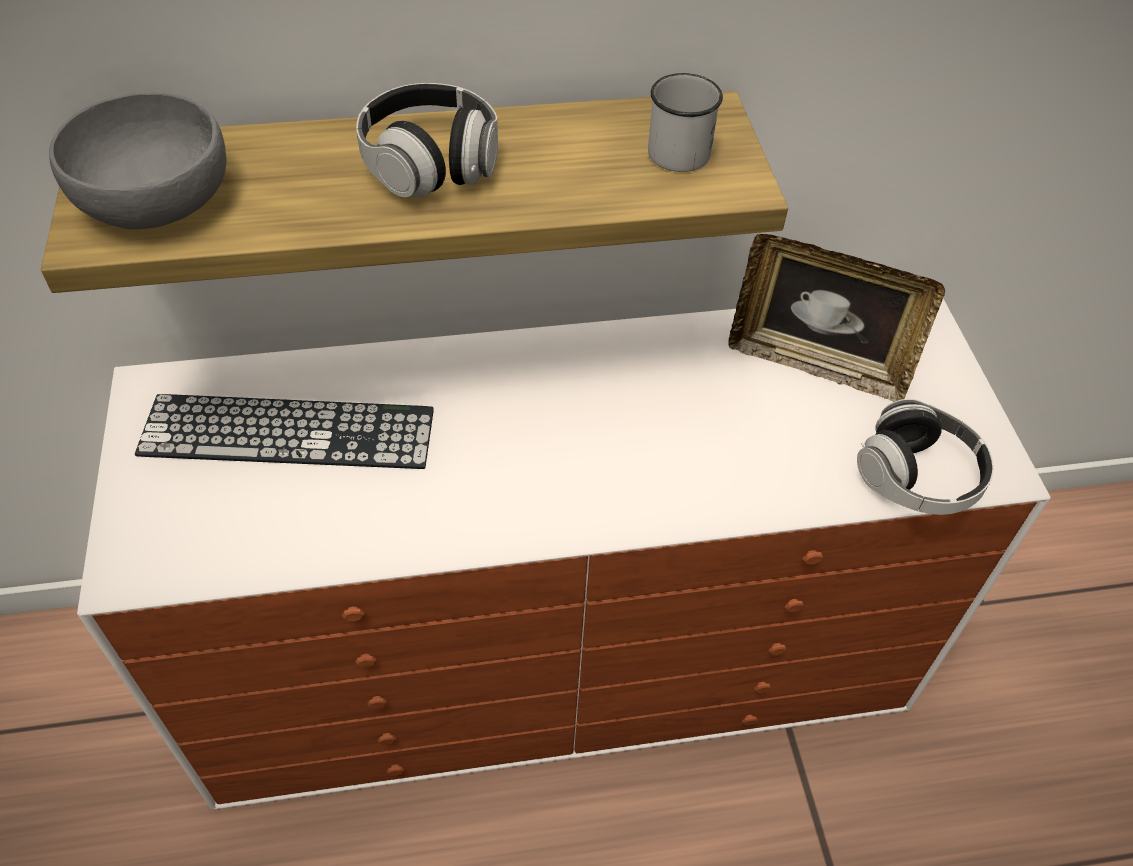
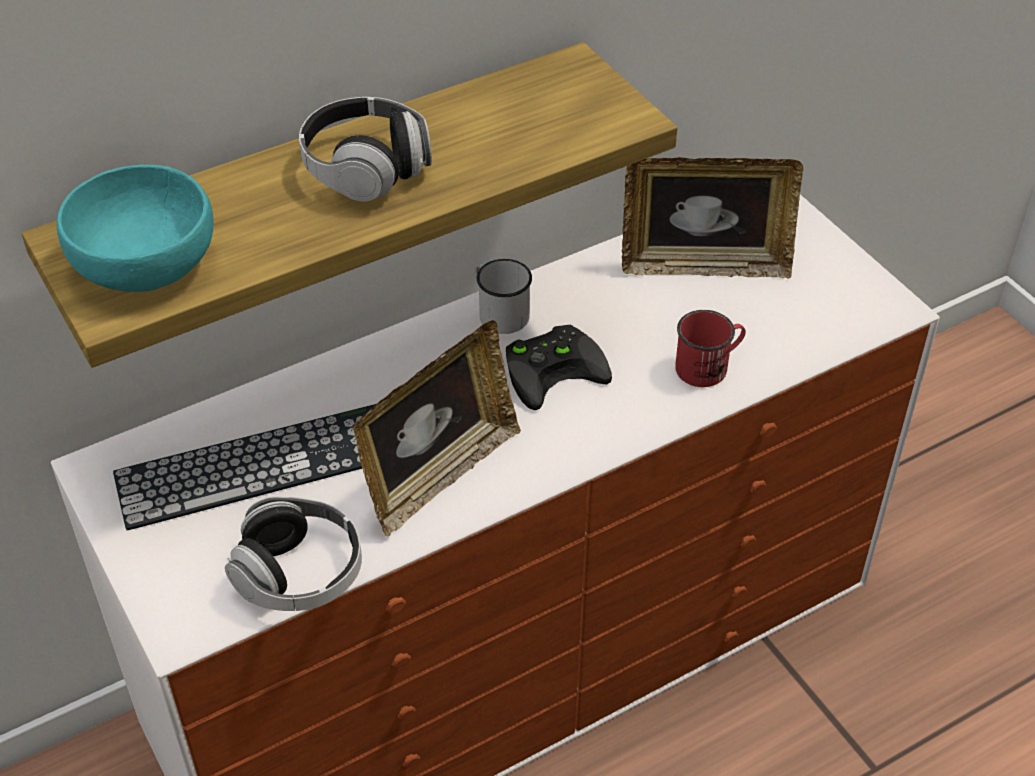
camera: 20 degrees left, 5 degrees down
grey bowl [49,92,226,229] -> turquoise bowl [57,165,214,292]
white mug [648,73,723,172] -> white mug moved to [475,259,532,334]
headphones [857,399,994,515] -> headphones moved to [225,496,362,611]
none -> picture frame [353,320,521,537]
none -> black game controller [506,325,612,410]
none -> red mug [675,310,746,387]

